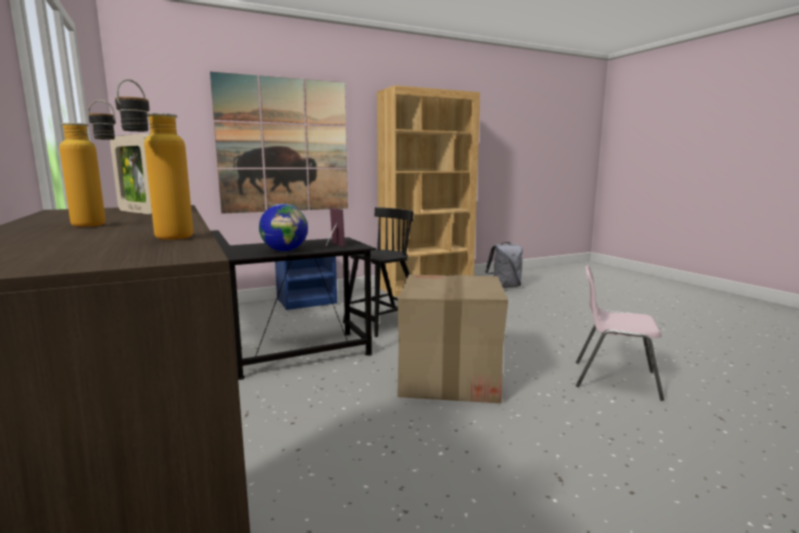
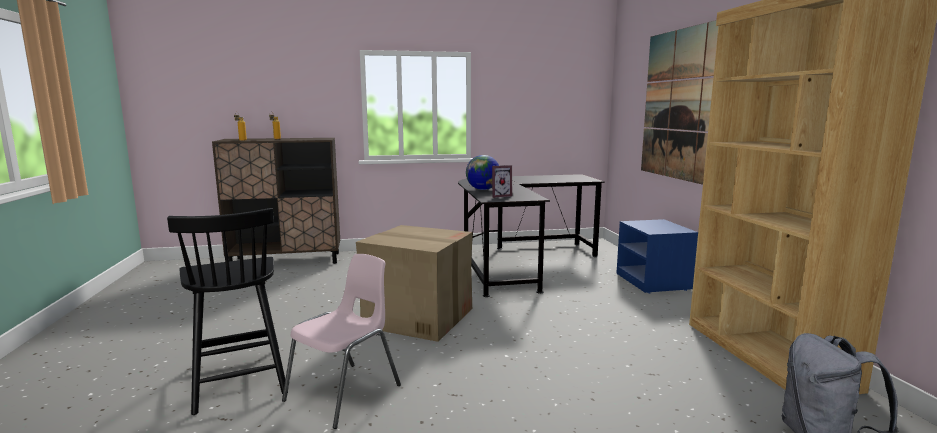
camera: 105 degrees right, 0 degrees up
picture frame [110,134,152,214] -> none
black chair [343,207,413,337] -> black chair moved to [167,208,285,415]

